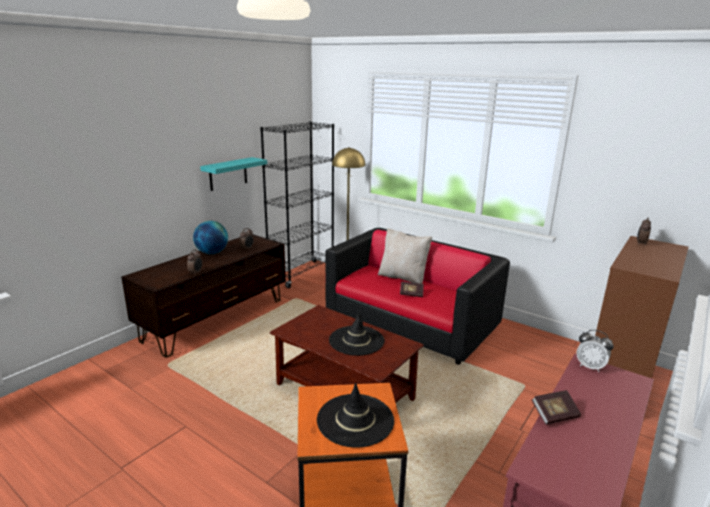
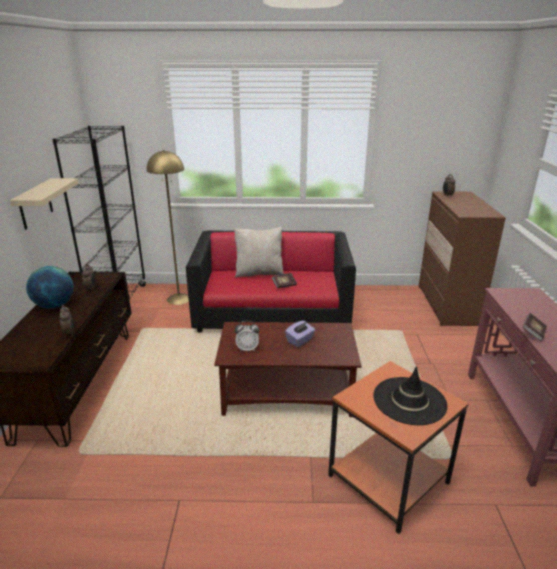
camera: 35 degrees left, 5 degrees up
turquoise shelf [200,157,267,191] -> beige shelf [10,178,78,230]
black hat [329,311,384,356] -> purple tissue box [285,321,315,347]
alarm clock [576,330,614,372] -> alarm clock moved to [234,321,259,351]

